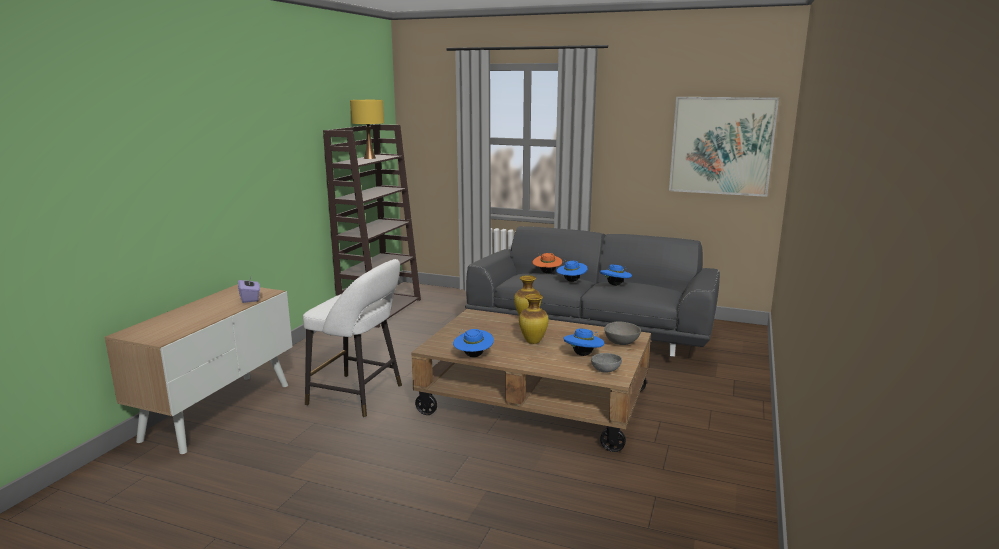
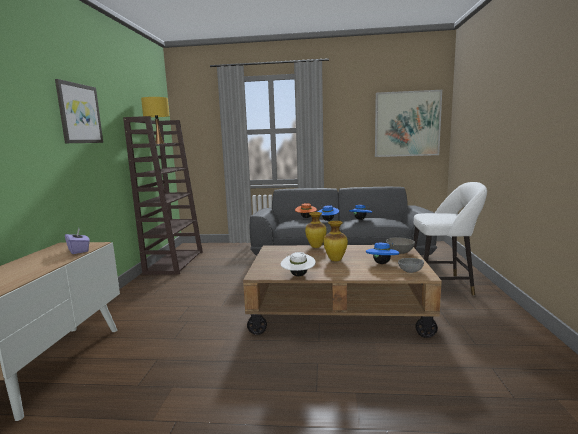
camera: 15 degrees left, 5 degrees down
white stool [303,259,402,418] -> white stool moved to [413,182,487,296]
blue hat [453,329,494,357] -> white hat [281,252,316,276]
none -> picture [55,79,103,143]

